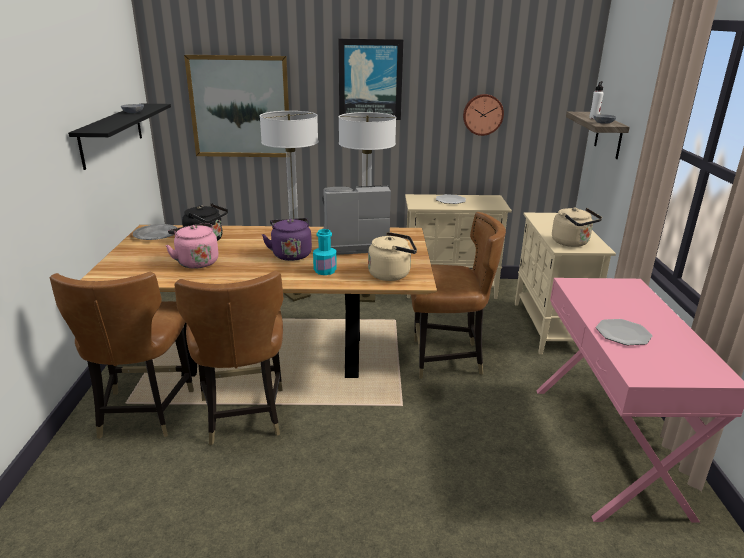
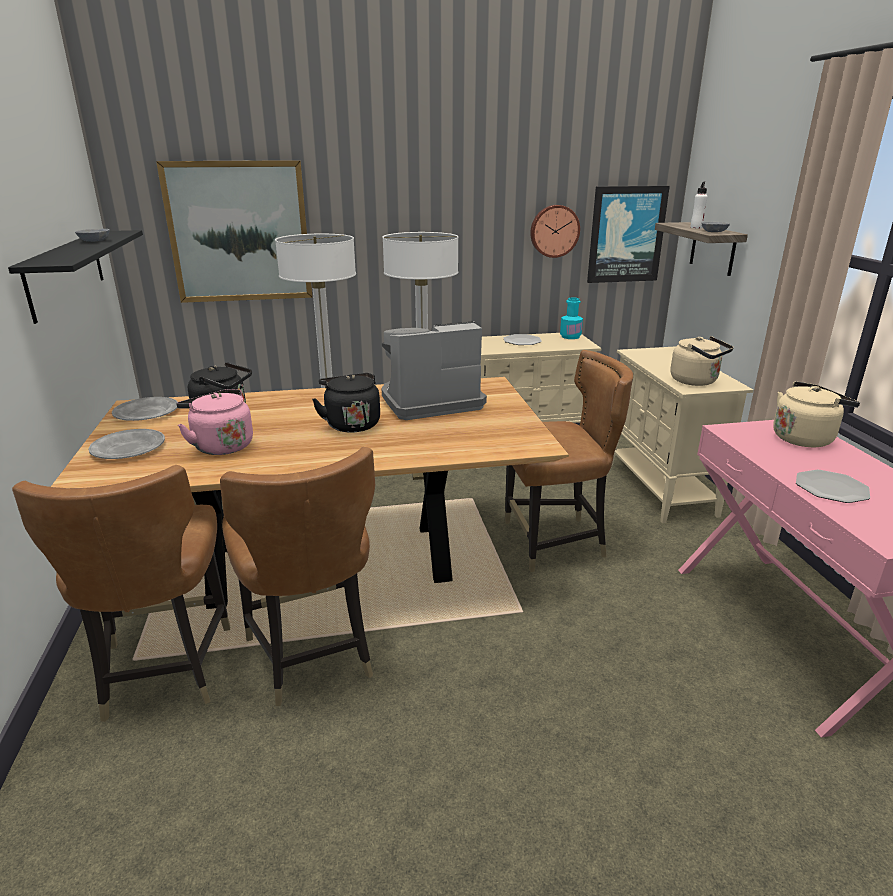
camera: 10 degrees left, 0 degrees up
purple kettle [262,218,312,261] -> black kettle [312,373,380,433]
turquoise bottle [313,229,337,275] -> turquoise bottle moved to [560,297,583,339]
picture [339,39,403,120] -> picture moved to [587,186,670,283]
beige kettle [368,232,417,281] -> beige kettle moved to [773,381,860,448]
none -> grey plate [88,429,165,459]

